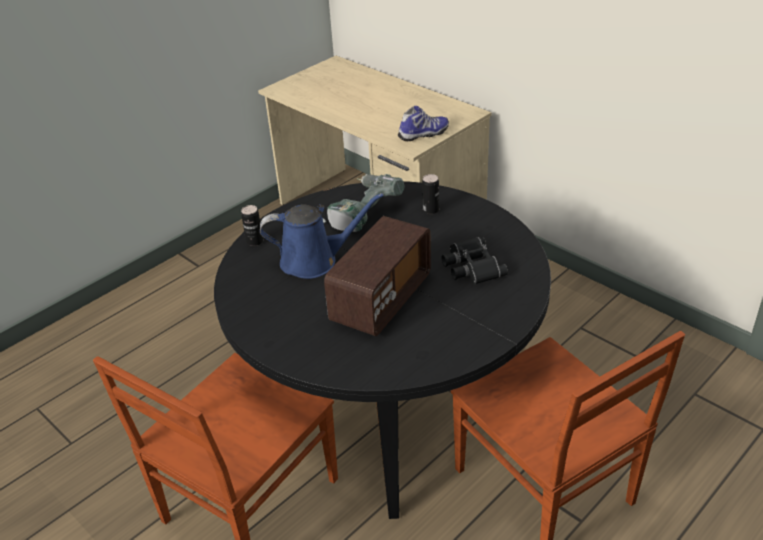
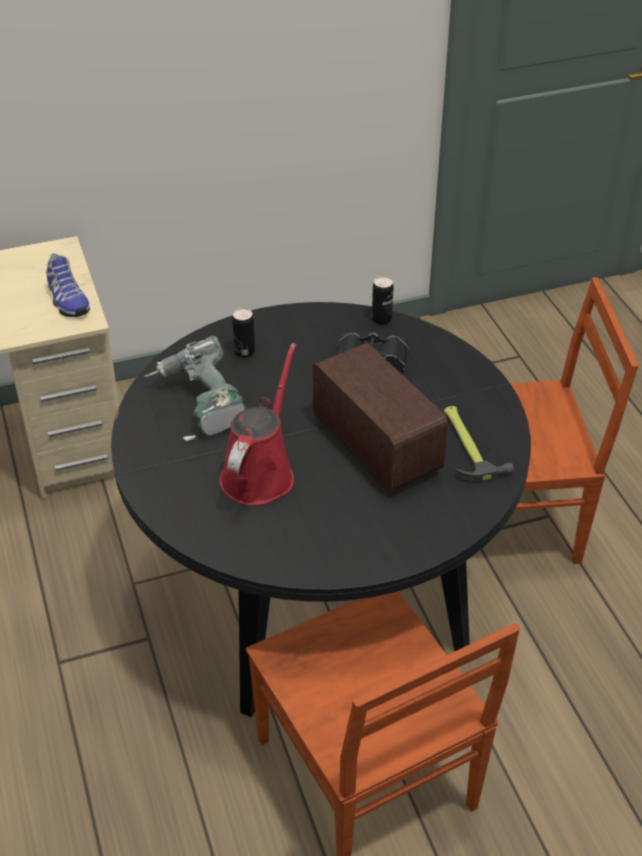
camera: 65 degrees left, 5 degrees up
can [241,205,263,246] -> can moved to [372,276,394,325]
blue watering can [260,193,384,279] -> red watering can [220,343,296,506]
shoe [398,106,449,141] -> shoe turned 150 degrees clockwise [46,253,90,317]
none -> hammer [444,406,514,483]

